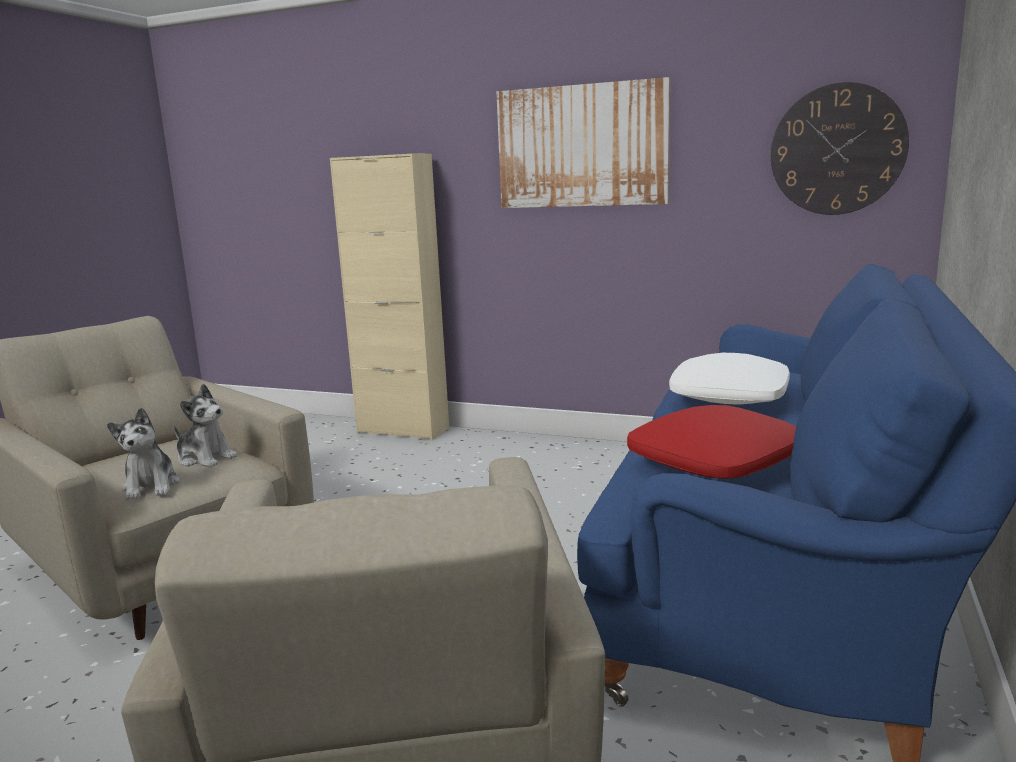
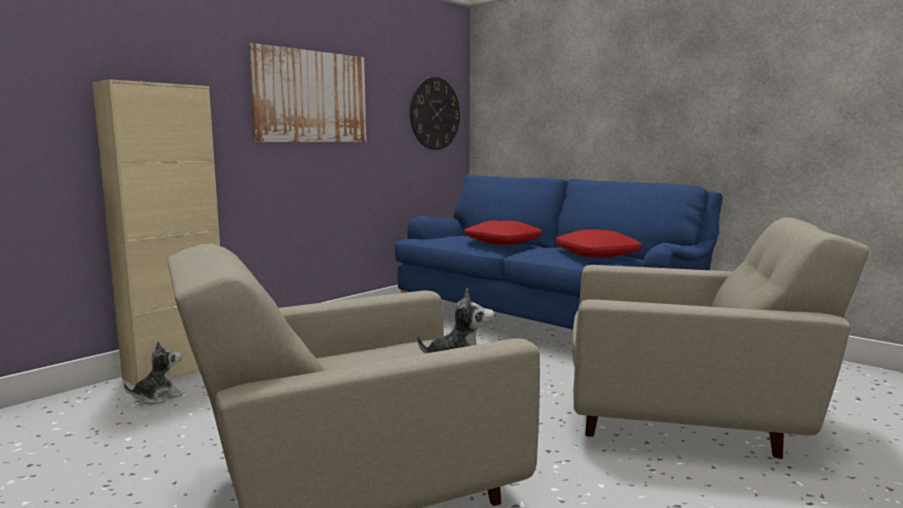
camera: 70 degrees left, 5 degrees down
plush toy [174,384,238,468] -> plush toy moved to [124,341,183,404]
white pillow [669,353,790,405] -> red pillow [464,220,542,245]

